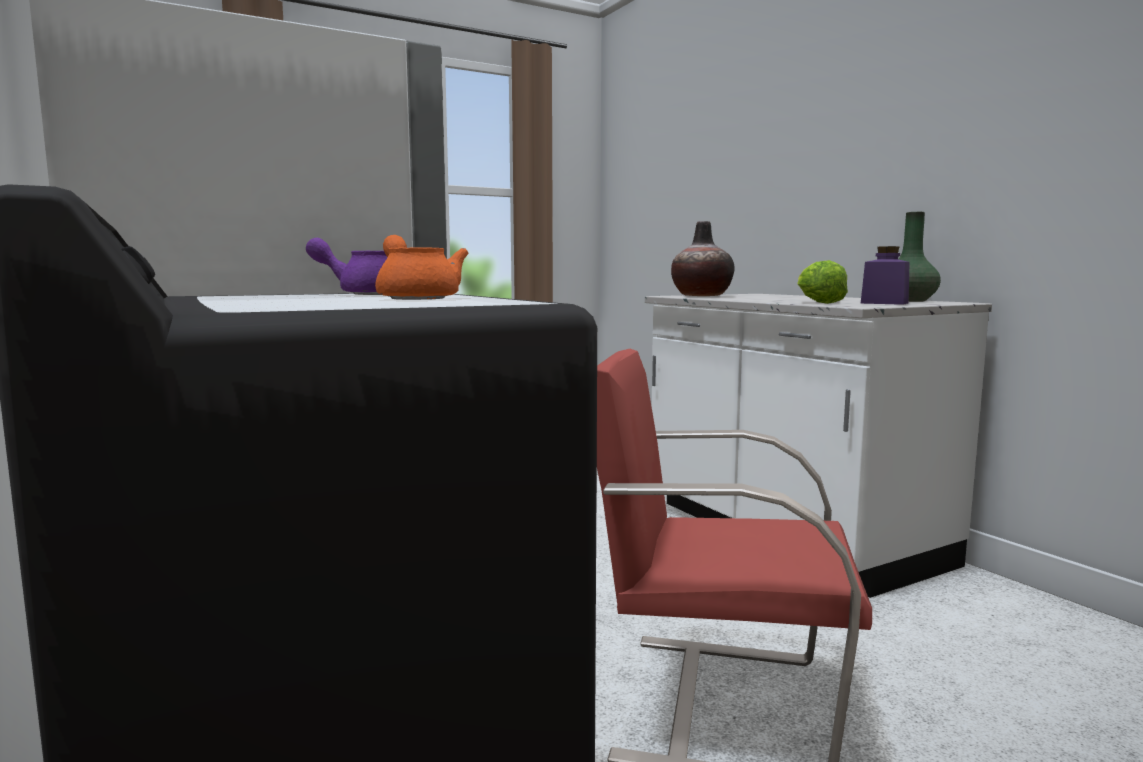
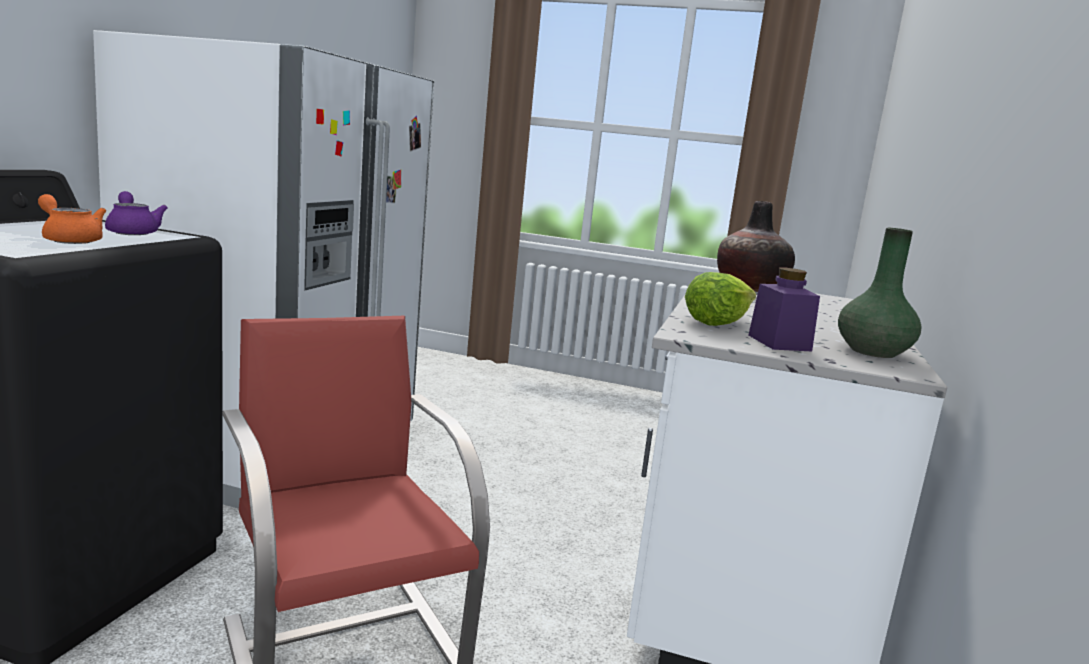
camera: 45 degrees right, 5 degrees up
orange teapot [375,235,468,300] -> orange teapot turned 75 degrees counterclockwise [38,194,106,244]

